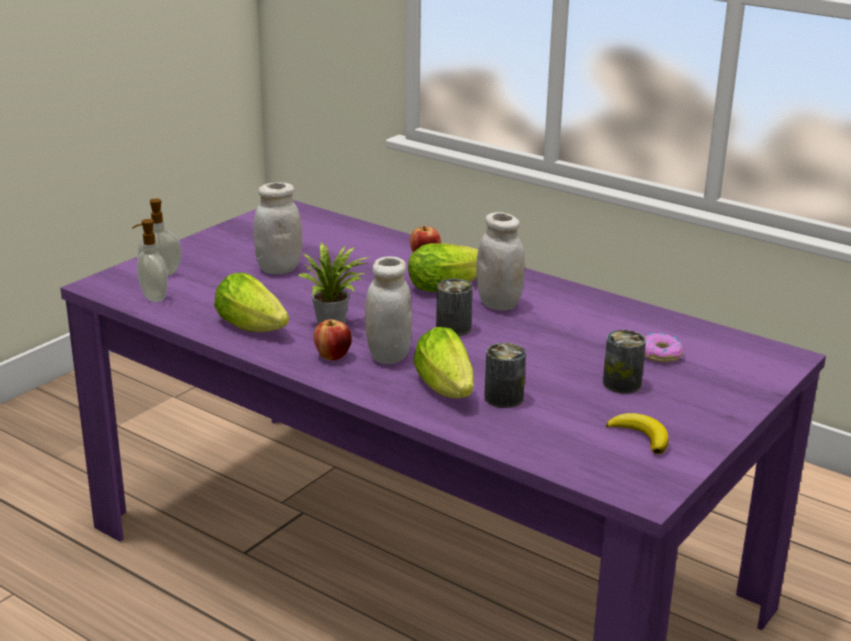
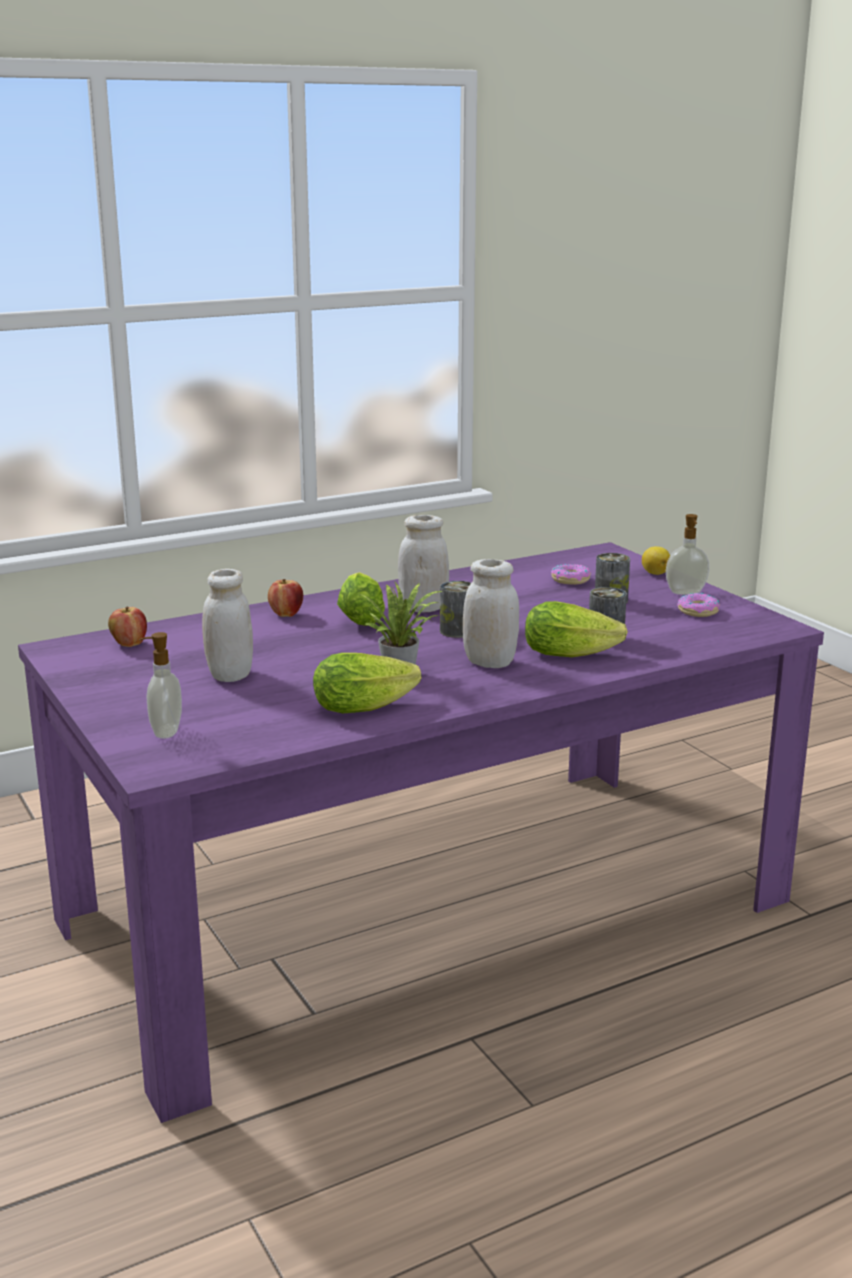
camera: 65 degrees left, 5 degrees down
soap dispenser [132,219,168,302] -> soap dispenser moved to [666,514,709,595]
apple [313,319,352,361] -> apple moved to [108,607,147,647]
banana [606,413,669,454] -> donut [677,593,720,617]
none -> lemon [642,546,670,575]

